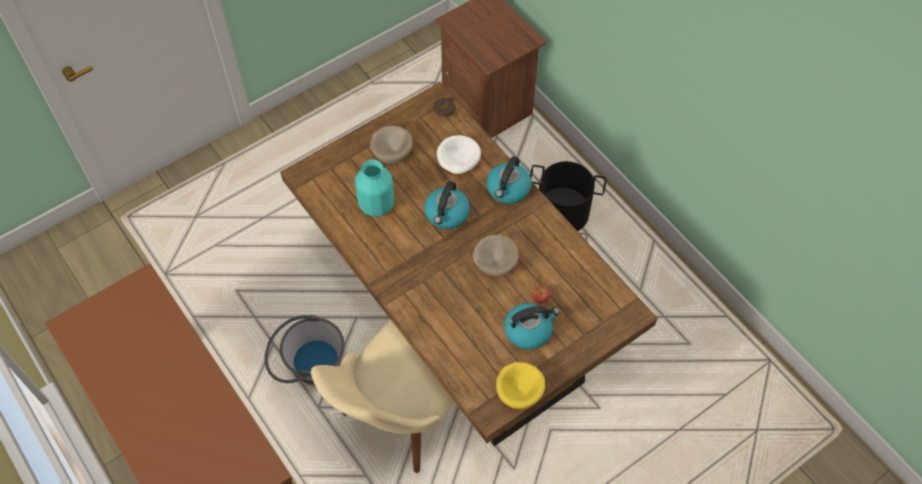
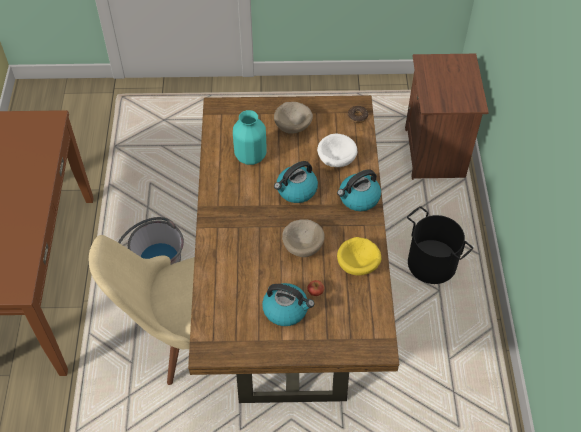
camera: 35 degrees right, 5 degrees down
yellow bowl [496,362,545,409] -> yellow bowl moved to [337,237,382,275]

